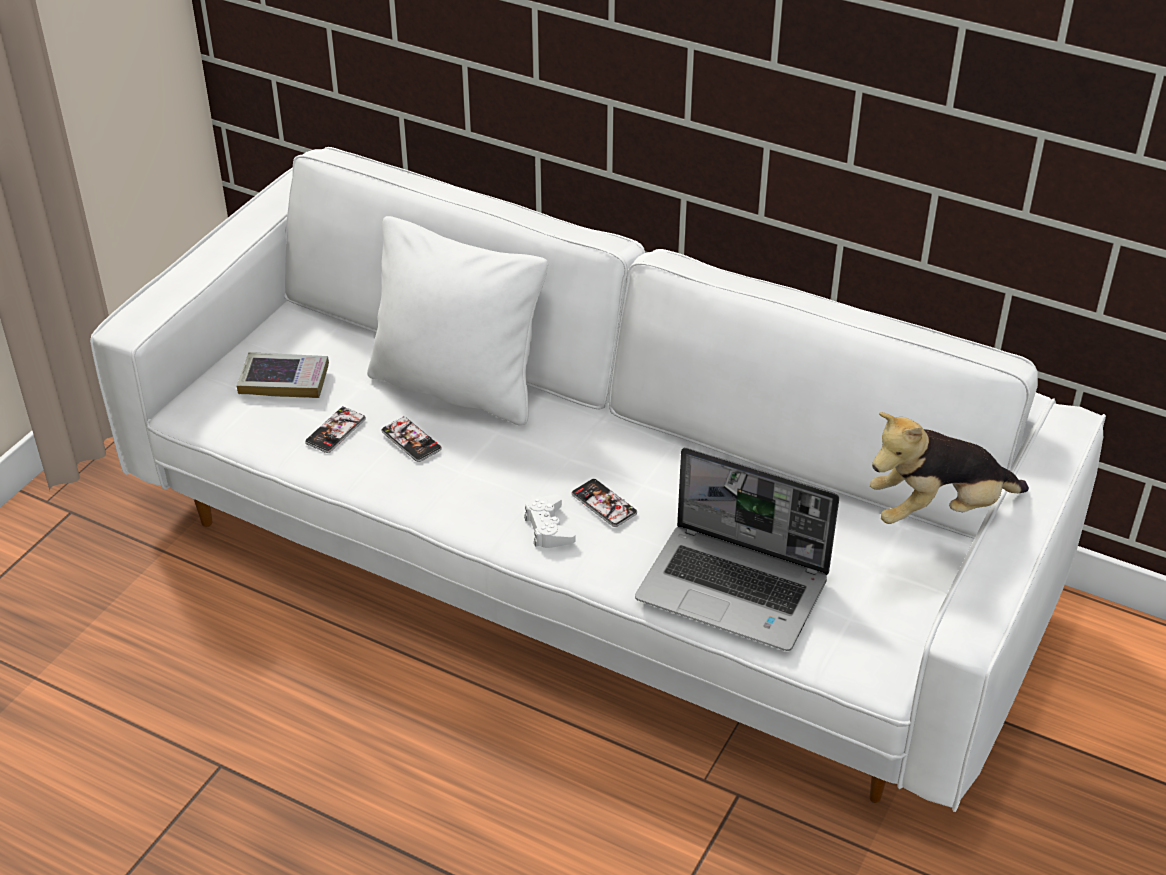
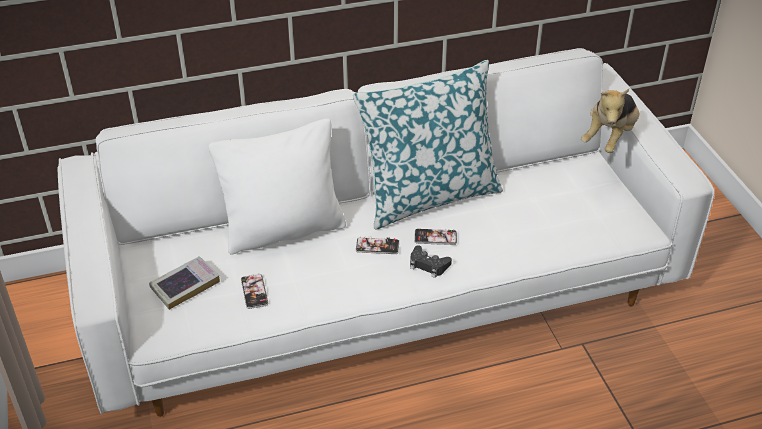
camera: 45 degrees left, 0 degrees up
phone [381,416,442,462] -> phone moved to [356,237,399,254]
white game controller [524,494,576,548] -> black game controller [410,245,452,278]
laptop [635,447,839,651] -> none
none -> pillow [353,60,503,230]

